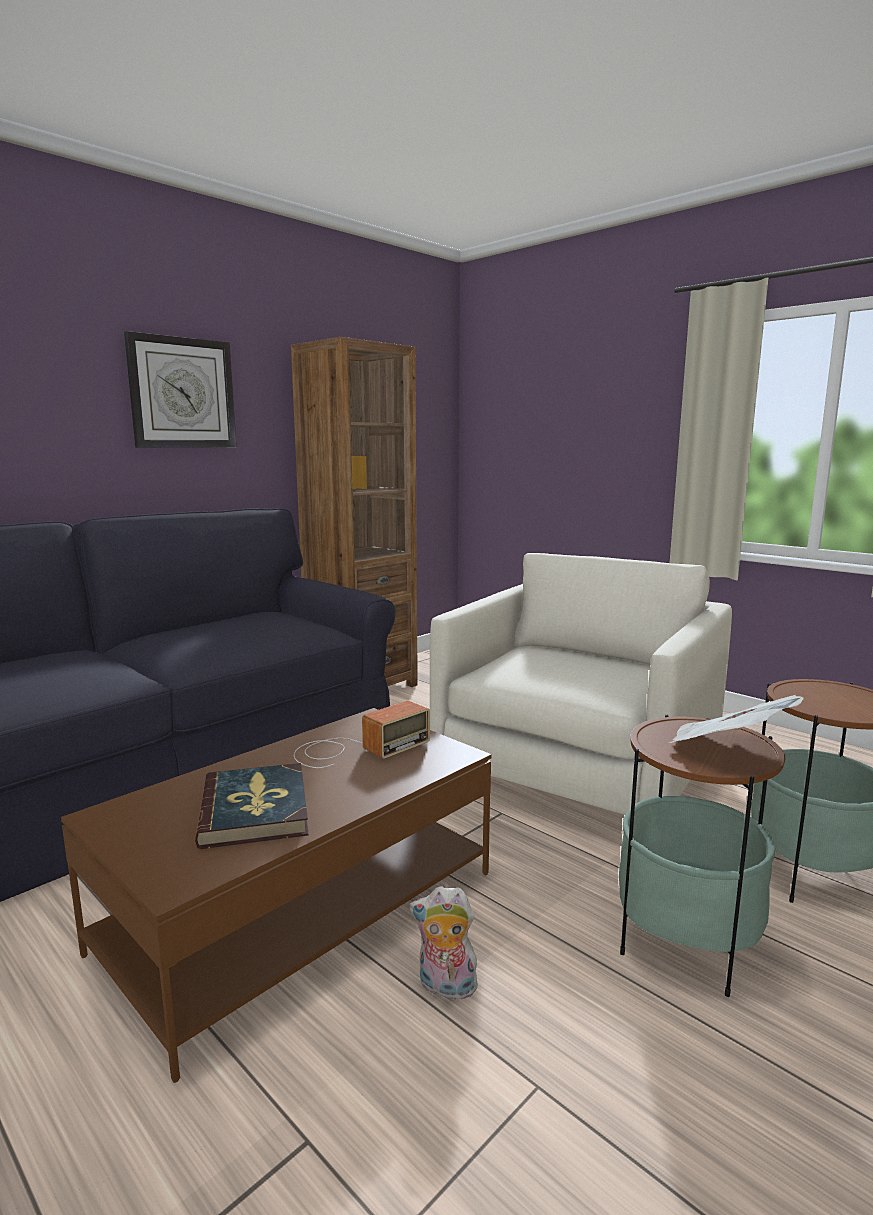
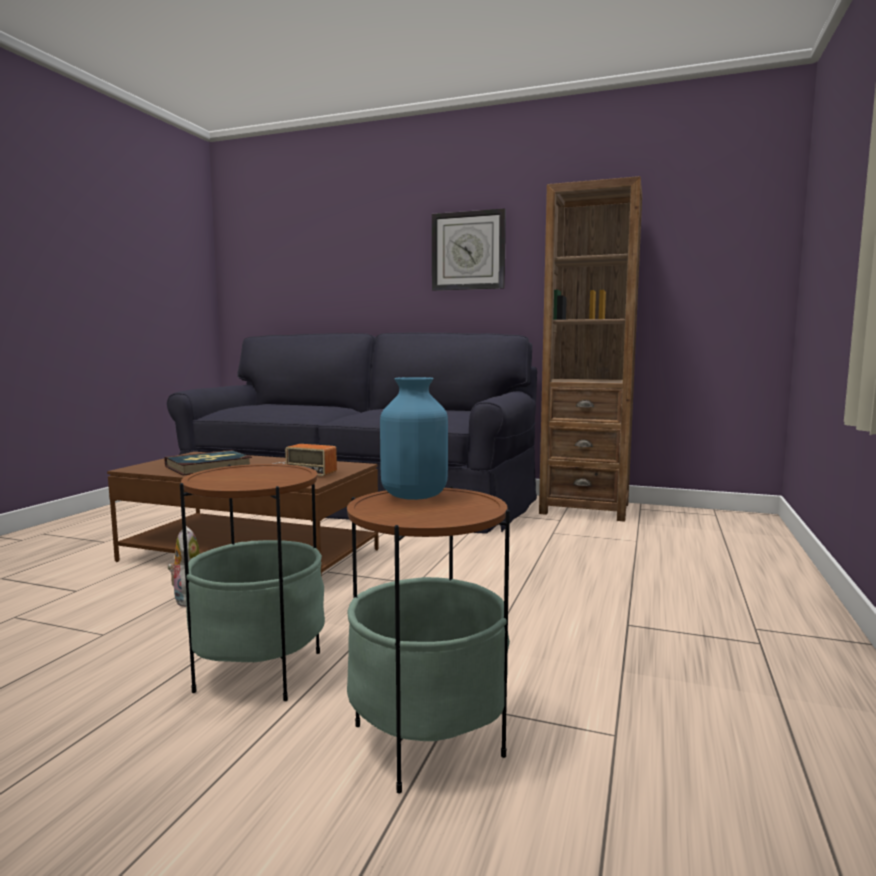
camera: 65 degrees right, 5 degrees down
beige armchair [430,553,732,815] -> none
newspaper [669,695,804,743] -> none
none -> blue vase [380,377,448,500]

